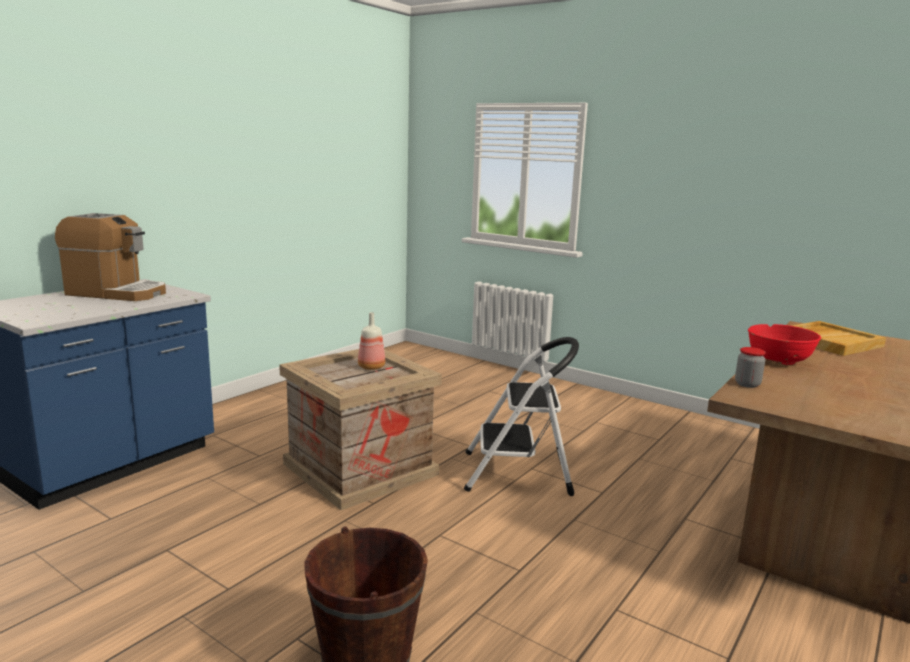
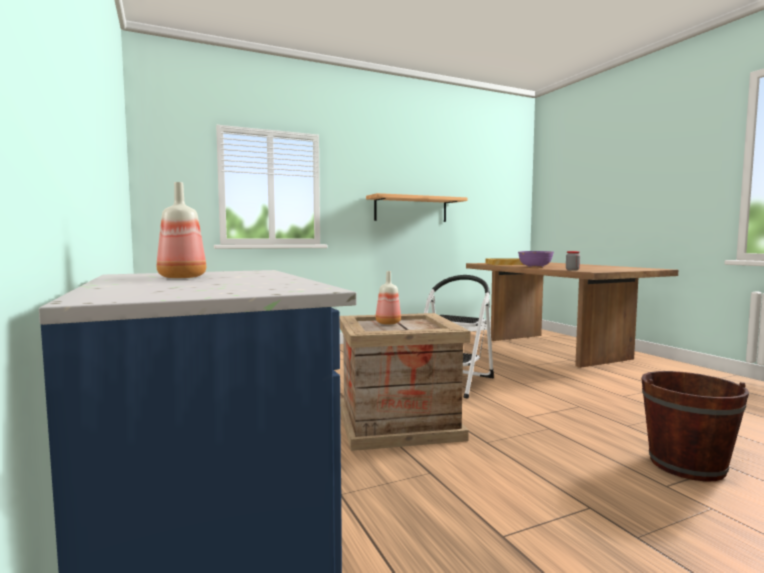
camera: 60 degrees left, 10 degrees down
coffee machine [55,213,166,301] -> bottle [157,182,206,278]
red bowl [748,324,821,365] -> purple bowl [518,251,554,267]
none -> shelf [366,193,468,222]

